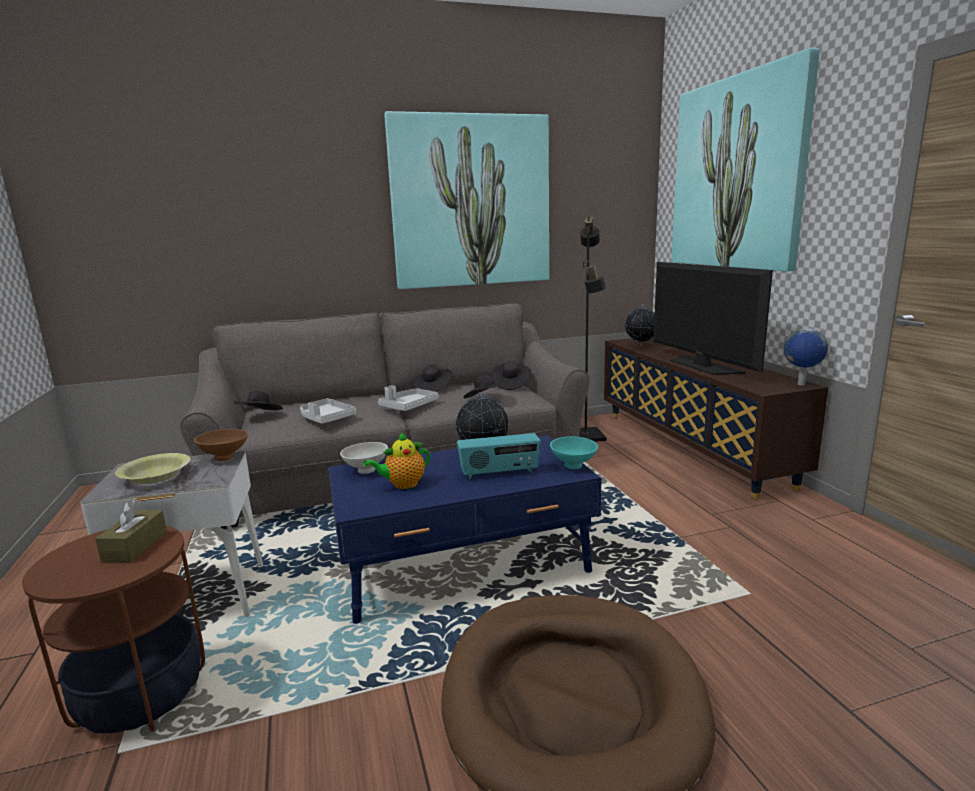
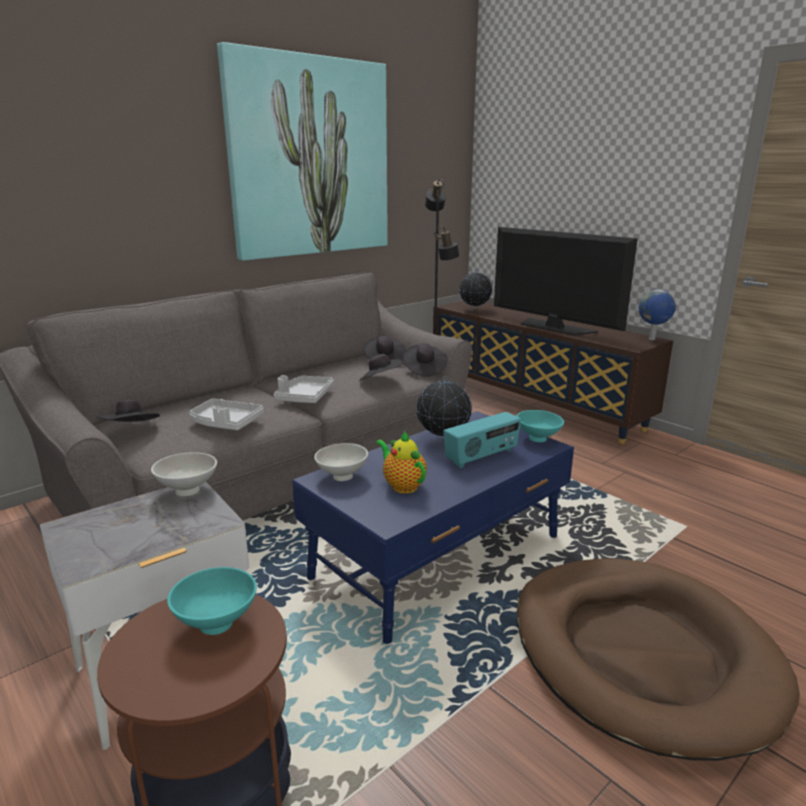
camera: 25 degrees left, 5 degrees up
brown tissue box [95,500,167,562] -> turquoise bowl [167,567,257,635]
yellow bowl [115,453,190,484] -> none
brown bowl [194,429,248,461] -> white bowl [151,452,217,496]
teapot [363,432,430,489] -> teapot turned 105 degrees clockwise [376,431,427,494]
black hat [413,365,453,392] -> black hat moved to [403,343,448,377]
picture [671,48,820,272] -> none

